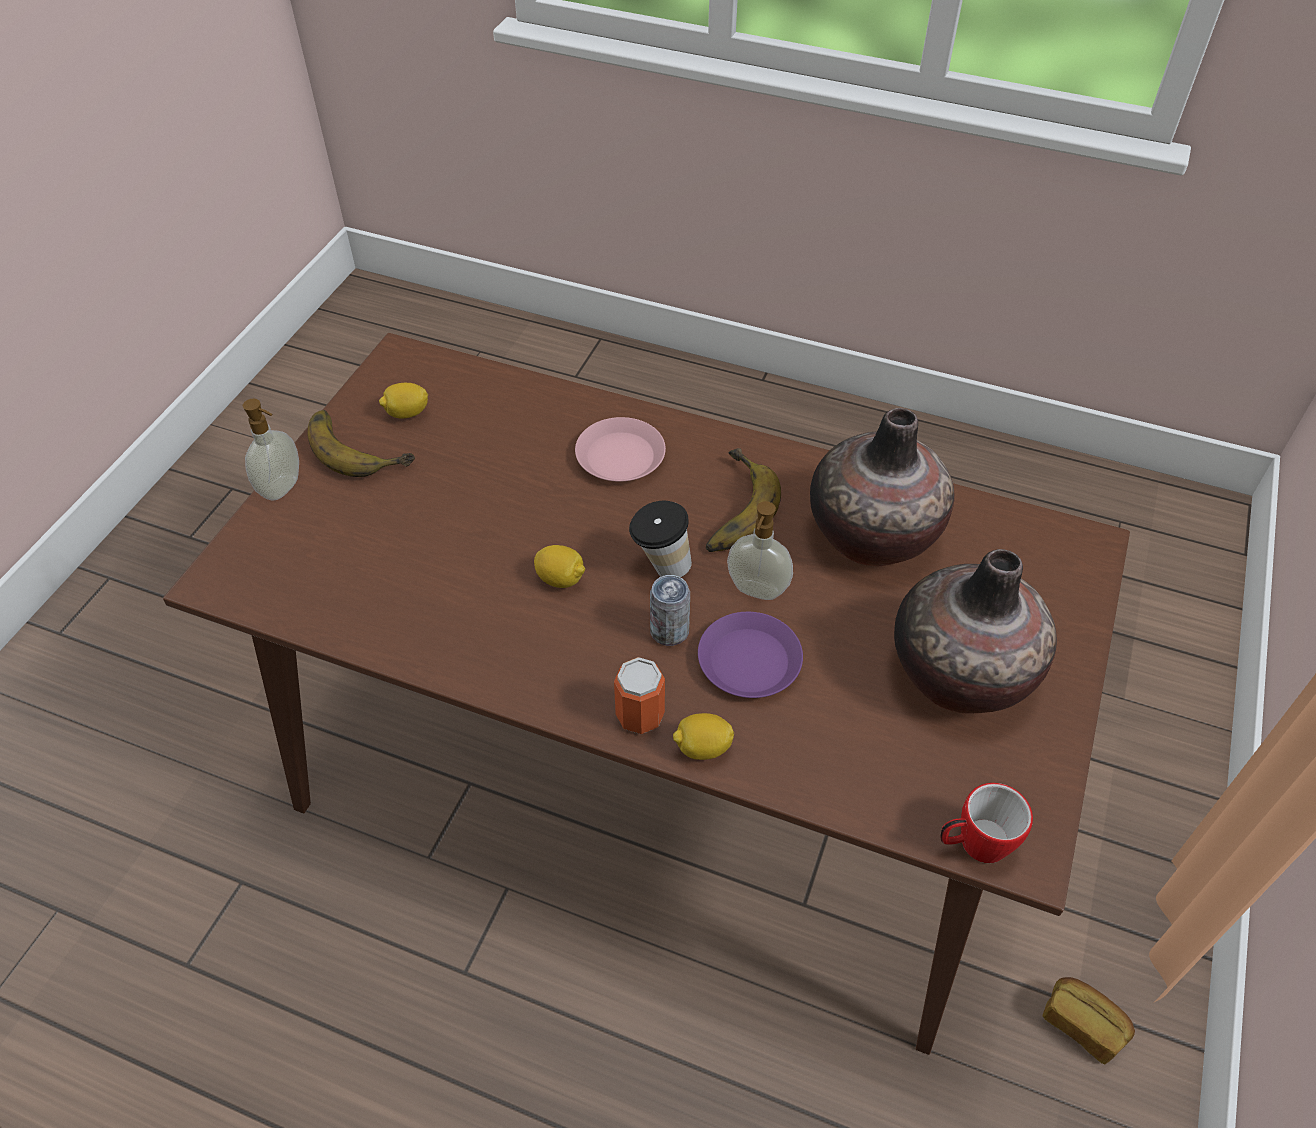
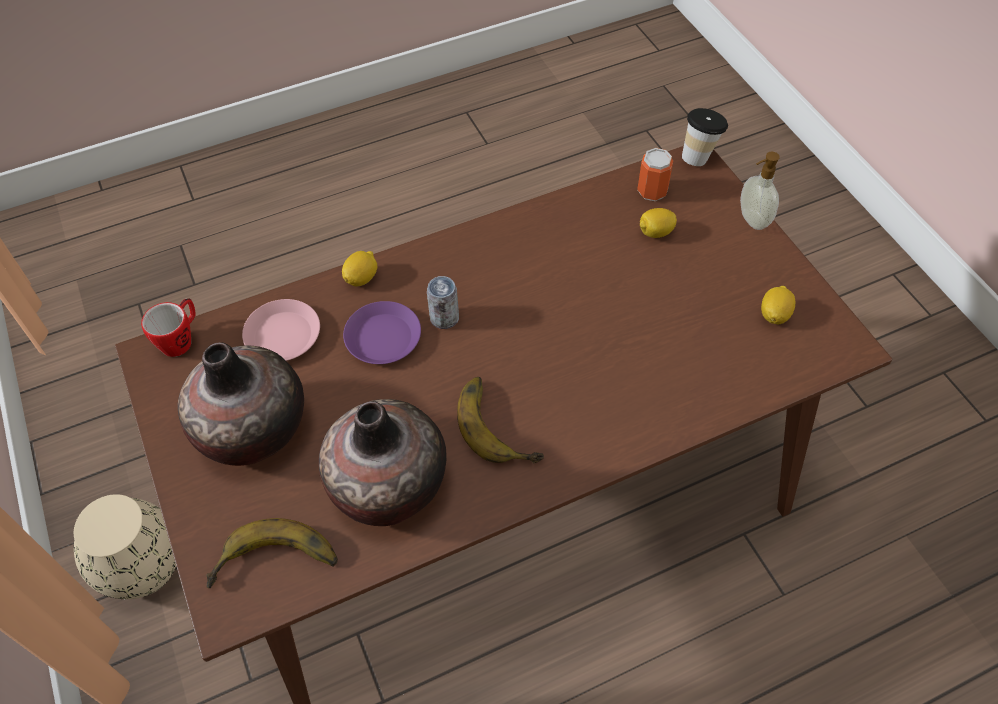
camera: 135 degrees right, 5 degrees up
banana [307,410,415,477] -> banana moved to [206,518,338,588]
lemon [534,545,585,588] -> lemon moved to [640,208,677,238]
pink plate [575,417,666,482] -> pink plate moved to [242,299,320,361]
can [614,657,665,734] -> can moved to [637,148,673,201]
cup [629,501,692,577] -> cup moved to [682,108,728,166]
soap dispenser [727,501,793,600] -> none
bread [1043,977,1135,1064] -> beige vase [74,494,176,599]

